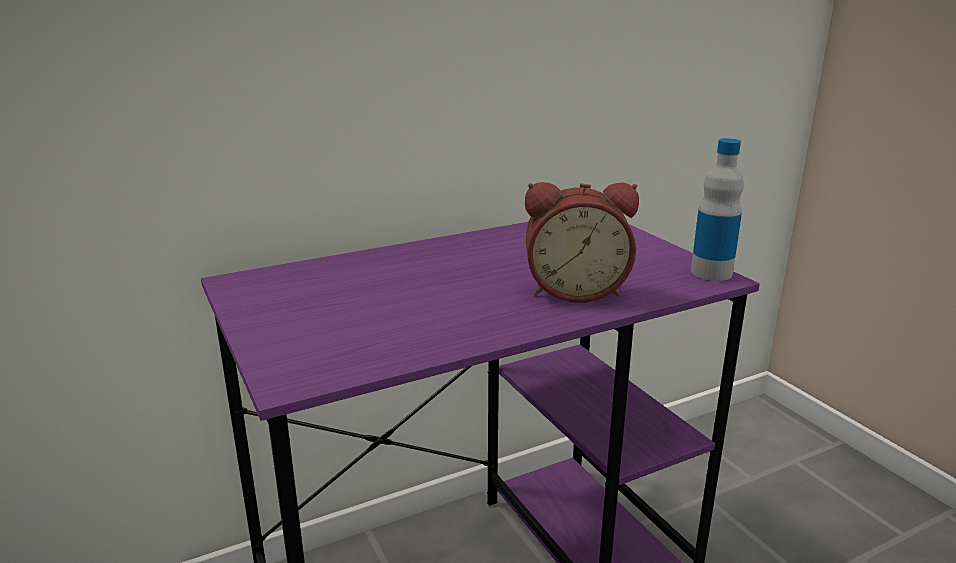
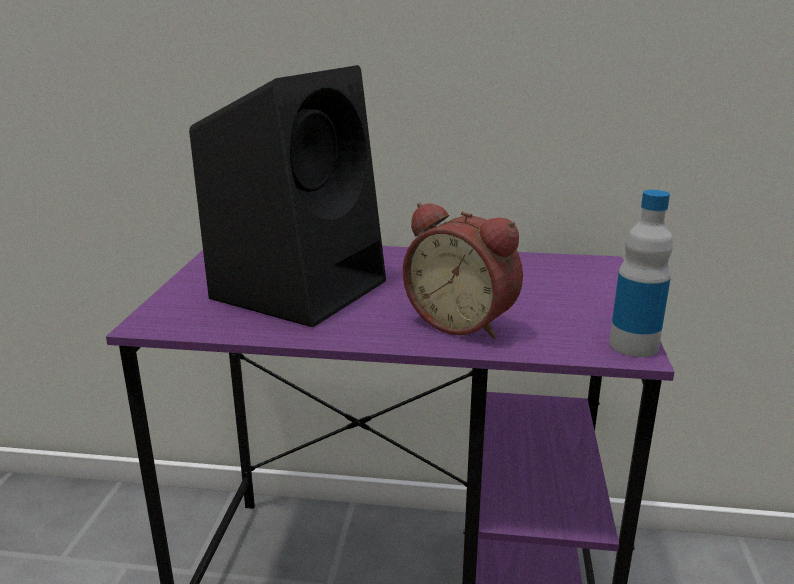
camera: 35 degrees right, 0 degrees up
none -> black speaker [189,65,386,327]

